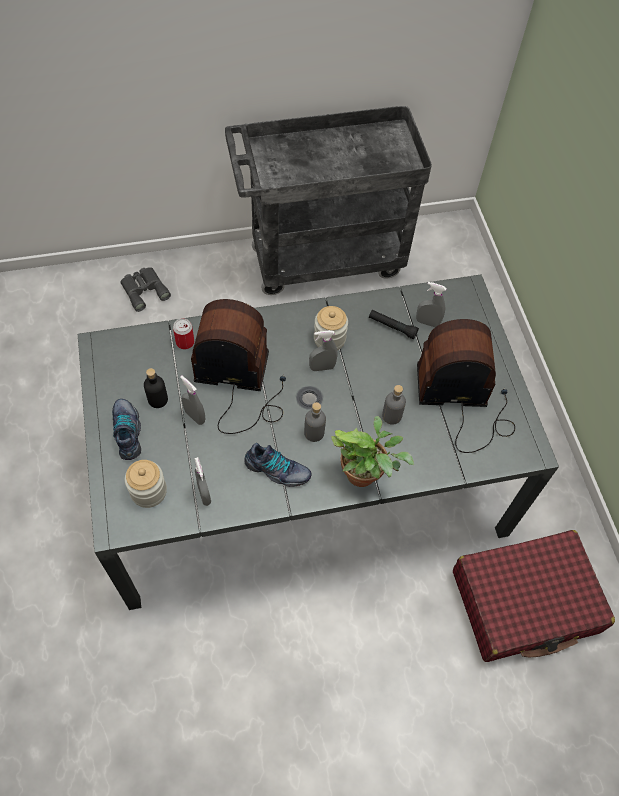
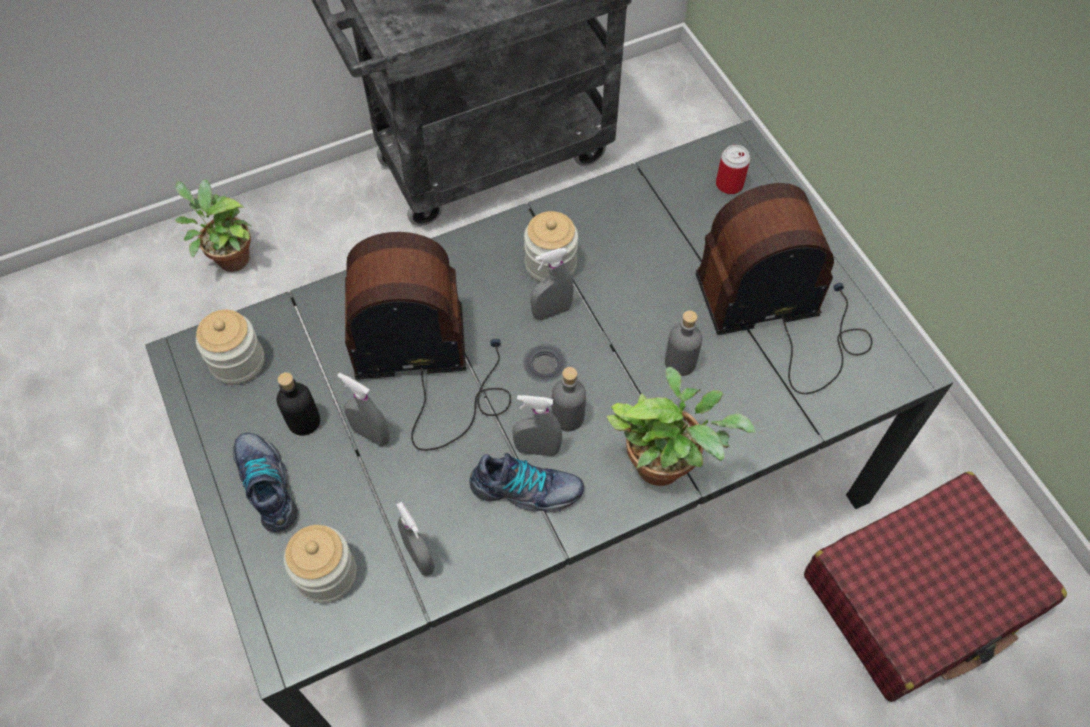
camera: 10 degrees left, 0 degrees up
grey binoculars [120,267,171,312] -> potted plant [175,179,252,272]
can [173,318,194,350] -> can moved to [716,145,750,194]
black flashlight [369,310,419,339] -> none
grey spray bottle [416,282,447,327] -> grey spray bottle moved to [512,395,562,456]
none -> jar [196,310,264,385]

